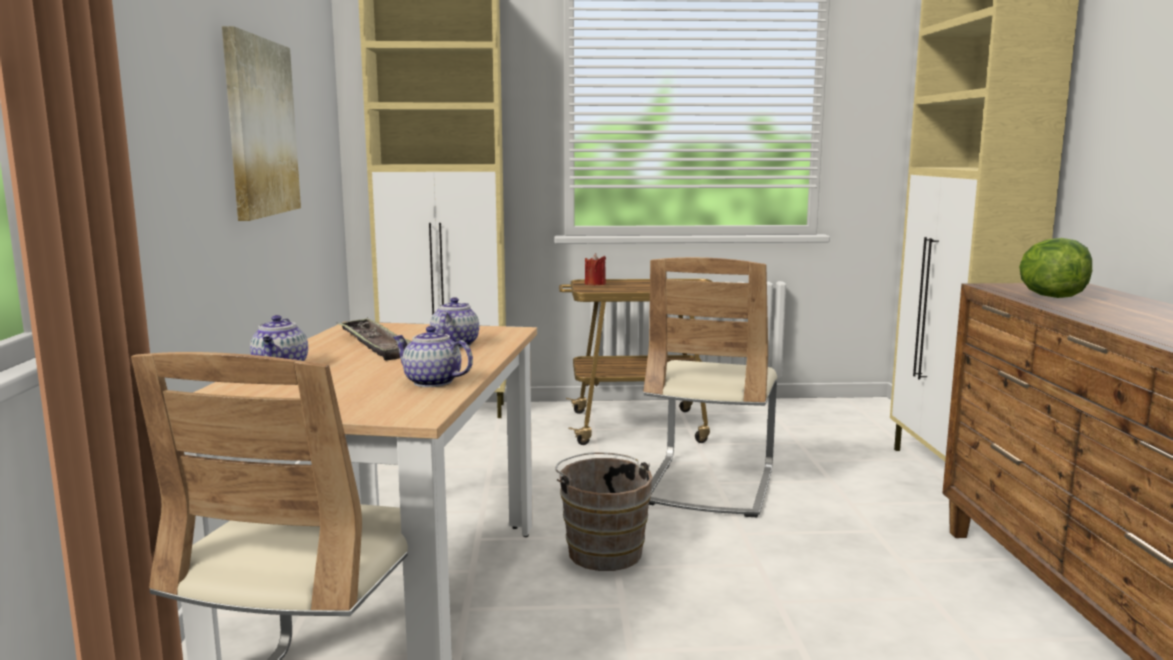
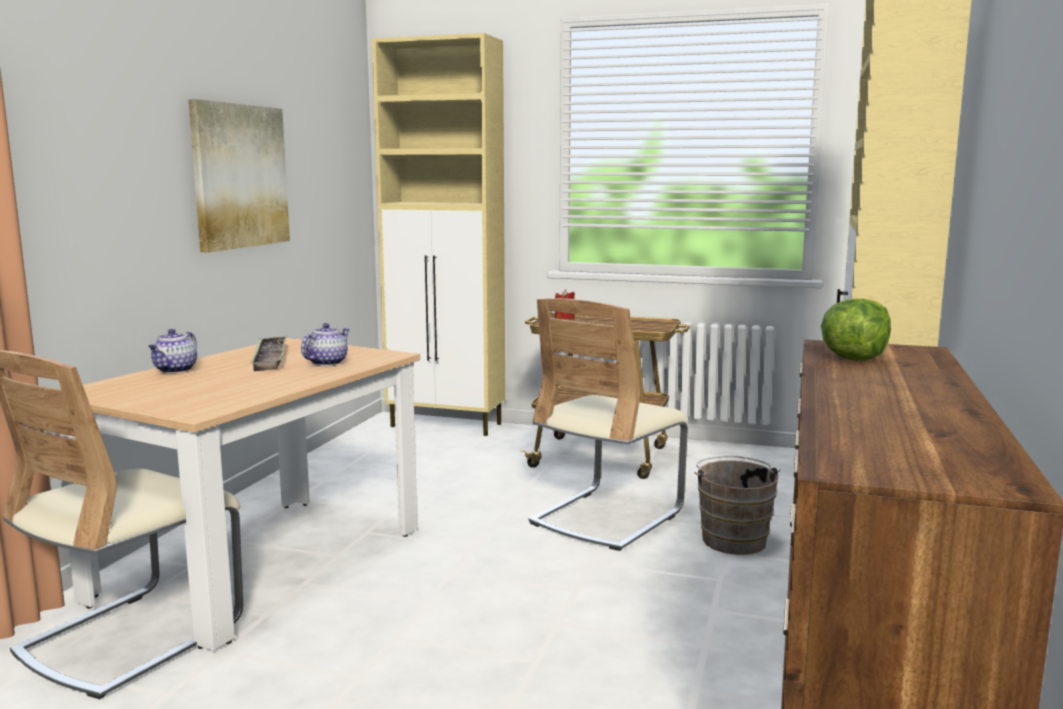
camera: 20 degrees right, 0 degrees up
teapot [393,326,473,387] -> none
brown bucket [555,452,652,571] -> brown bucket moved to [694,456,780,555]

